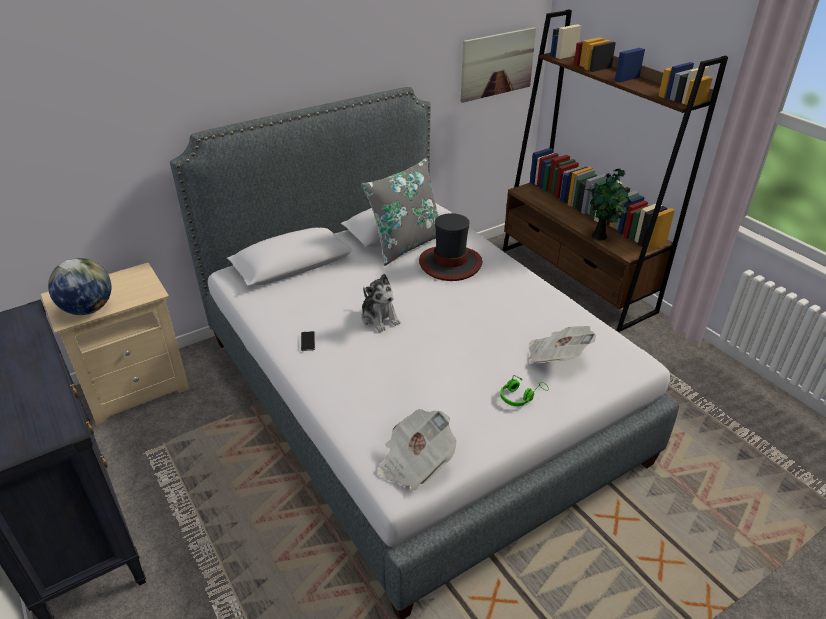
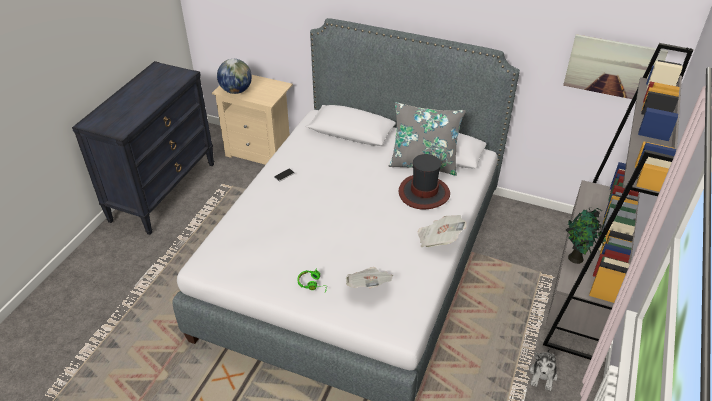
camera: 55 degrees right, 5 degrees up
plush toy [361,274,400,332] -> plush toy moved to [529,347,557,391]
newspaper [377,409,456,490] -> newspaper moved to [418,215,466,247]
brown bookcase [503,9,728,332] -> grey bookcase [543,43,693,360]

